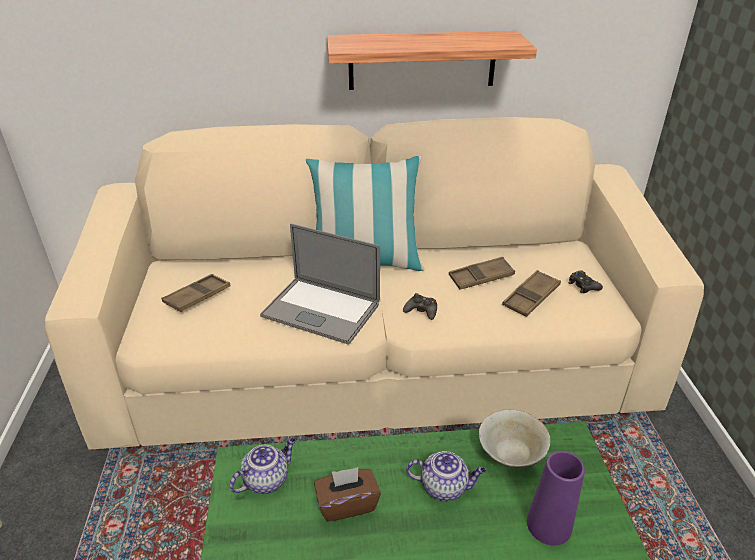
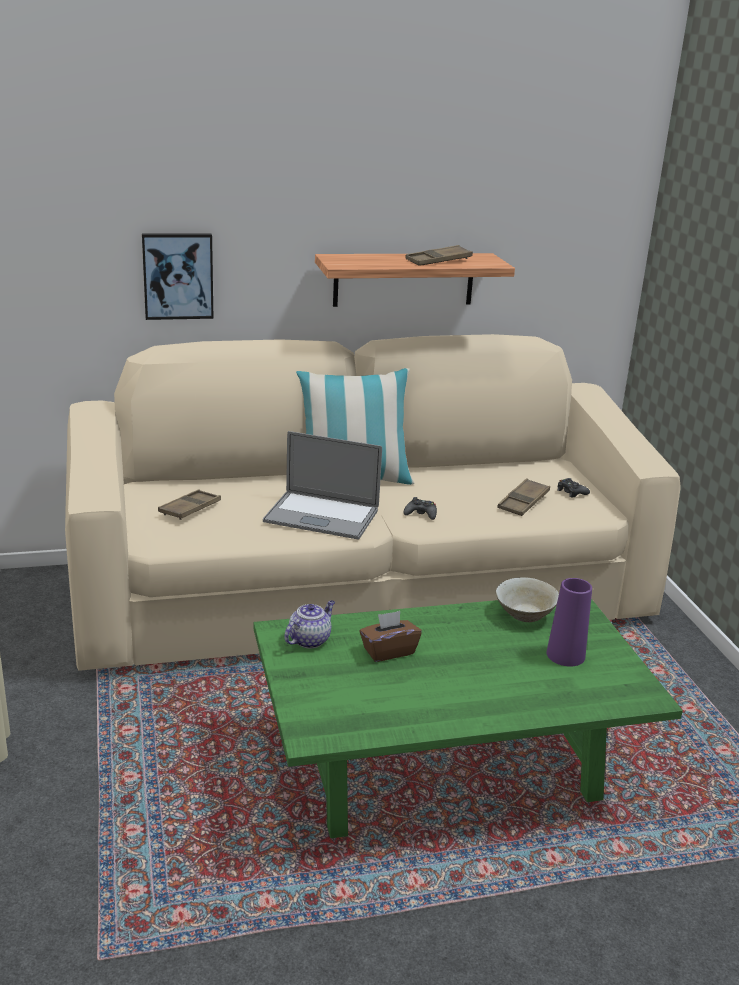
camera: 10 degrees left, 10 degrees down
teapot [406,451,486,501] -> none
brown tray [449,257,515,290] -> brown tray moved to [405,245,473,265]
none -> picture [142,233,214,320]

